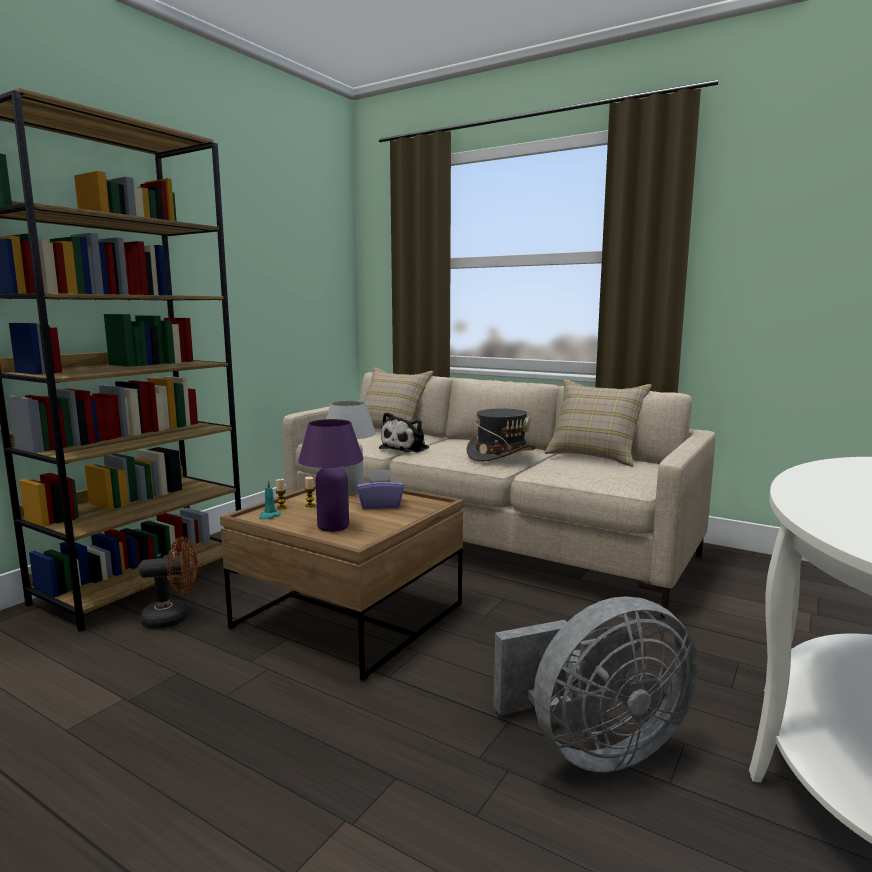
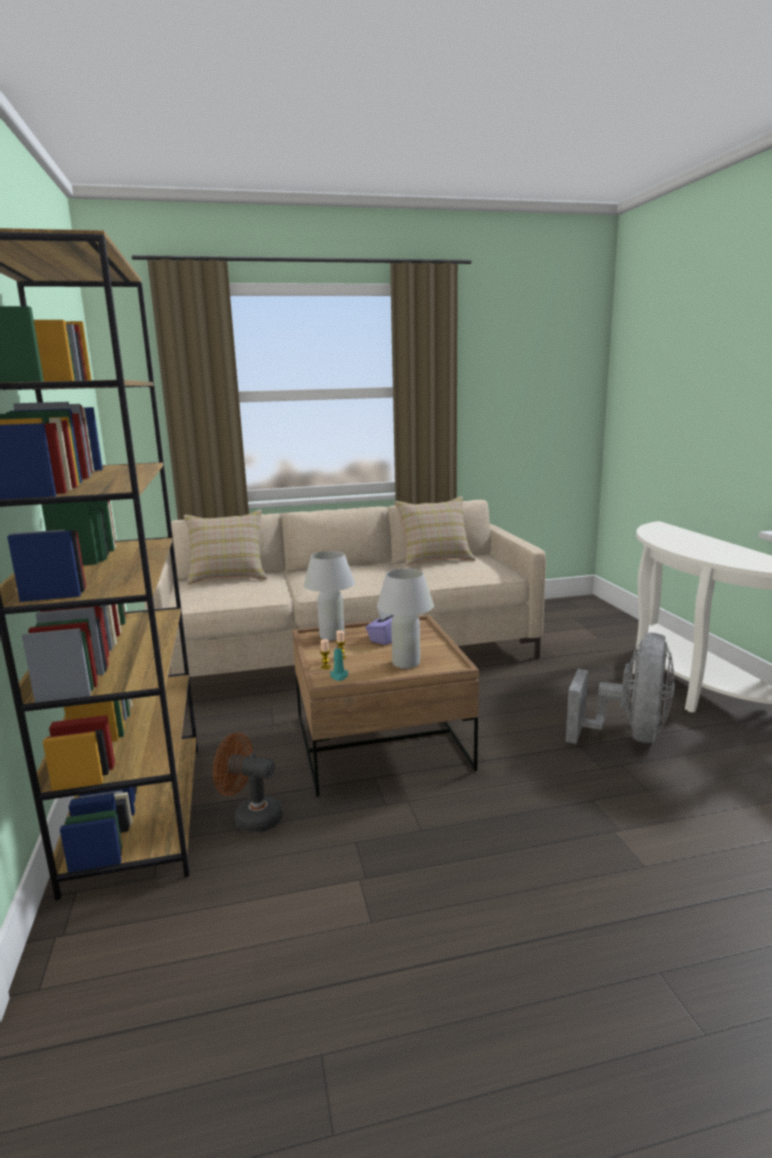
camera: 45 degrees left, 5 degrees up
brown fan [139,537,198,629] -> brown fan turned 105 degrees counterclockwise [213,732,282,832]
purple table lamp [298,419,363,532] -> white table lamp [377,569,434,669]
plush toy [379,412,429,453] -> none
grey hat [467,409,536,462] -> none

